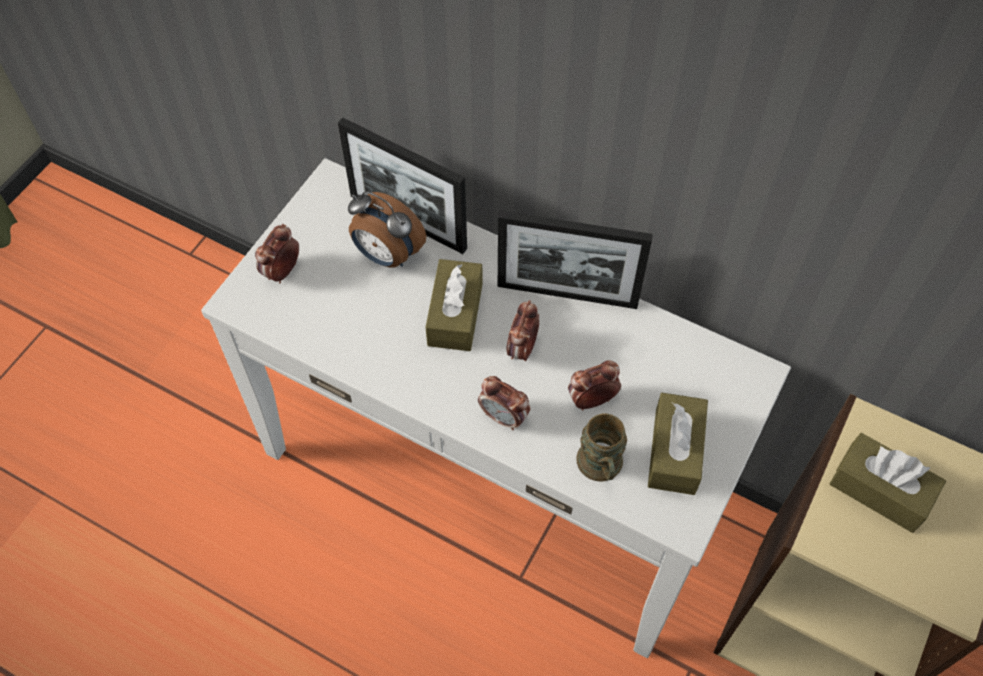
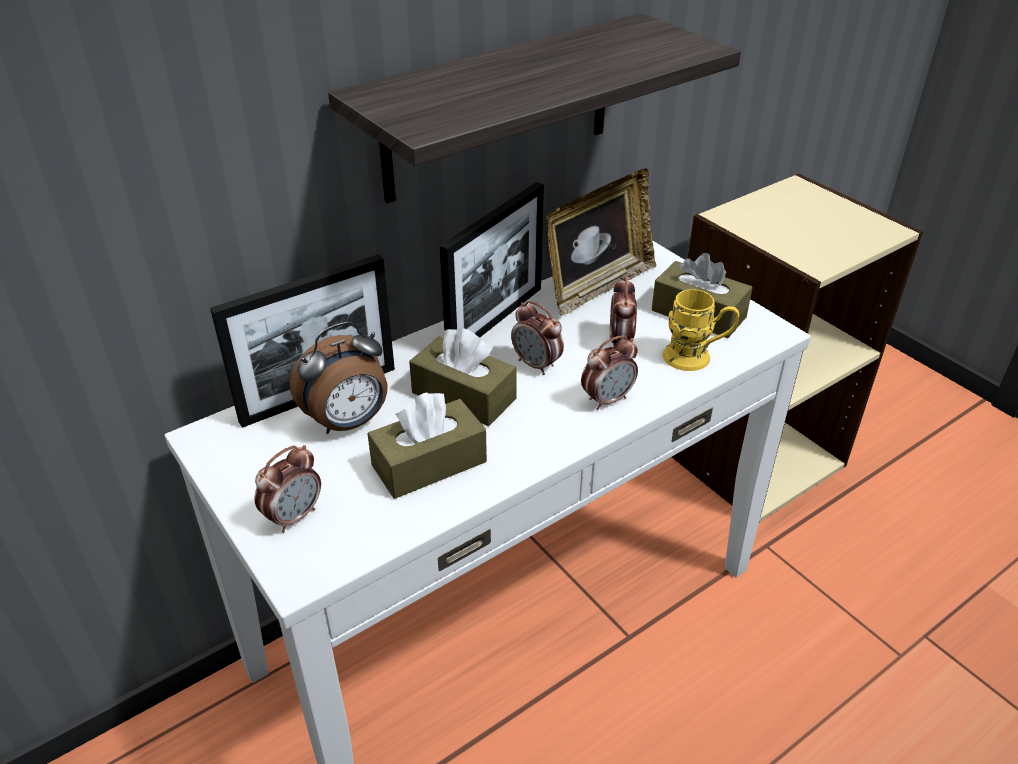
camera: 65 degrees left, 20 degrees down
alarm clock [255,224,299,283] -> alarm clock turned 105 degrees counterclockwise [254,445,321,533]
brown mug [576,414,627,482] -> yellow mug [663,289,739,371]
brown tissue box [830,433,946,533] -> brown tissue box moved to [367,392,487,499]
none -> shelf [328,13,741,203]
none -> picture frame [546,168,657,316]

